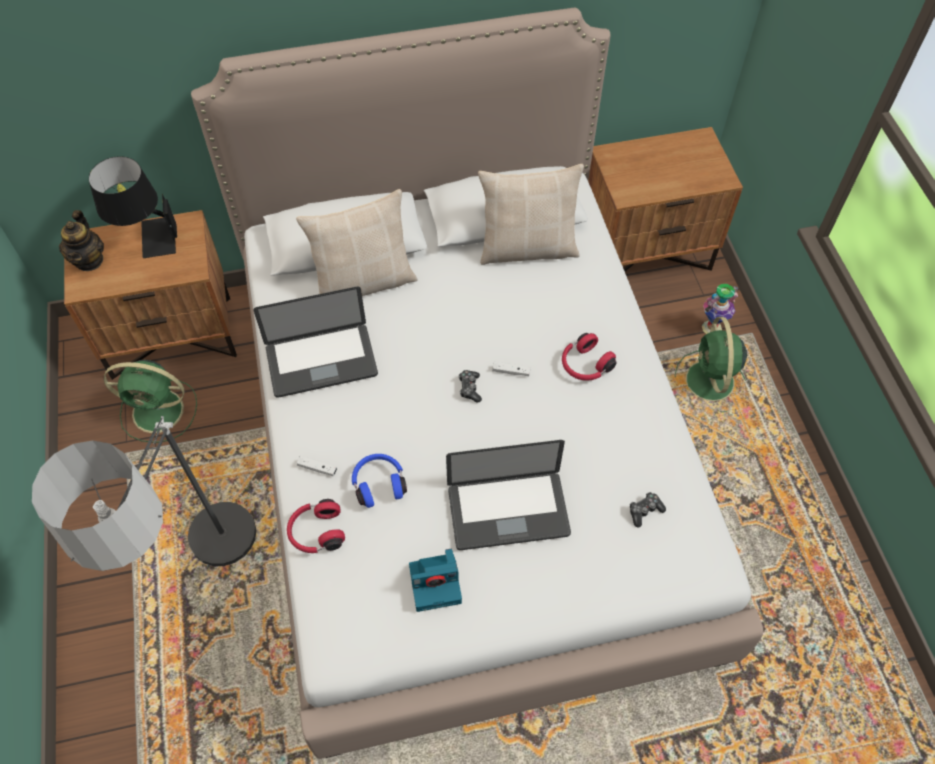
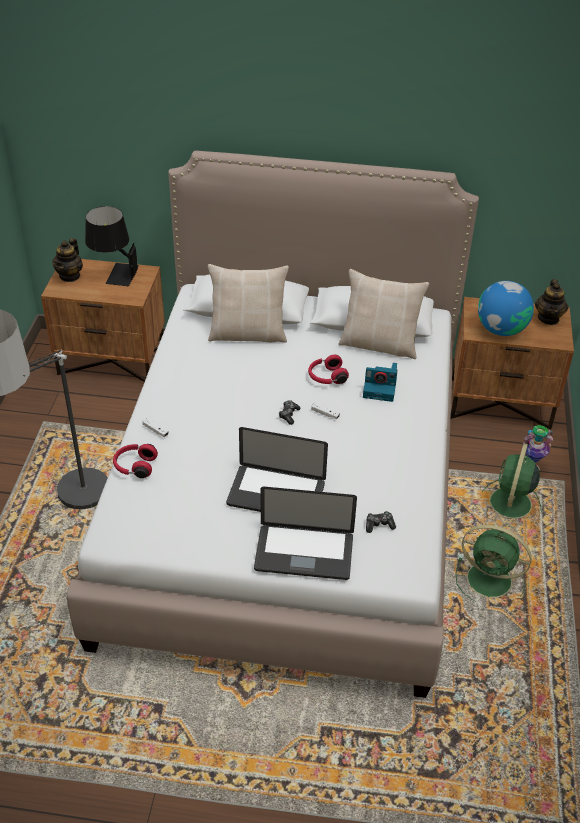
camera: 20 degrees right, 15 degrees down
green fan [104,360,197,443] -> green fan moved to [456,525,532,602]
laptop [253,287,378,398] -> laptop moved to [254,487,357,580]
blue headphones [352,454,407,508] -> none
camera [409,549,462,612] -> camera moved to [363,363,397,402]
red headphones [562,333,617,380] -> red headphones moved to [308,355,349,384]
none -> globe [478,281,534,336]
none -> teapot [535,279,568,325]

